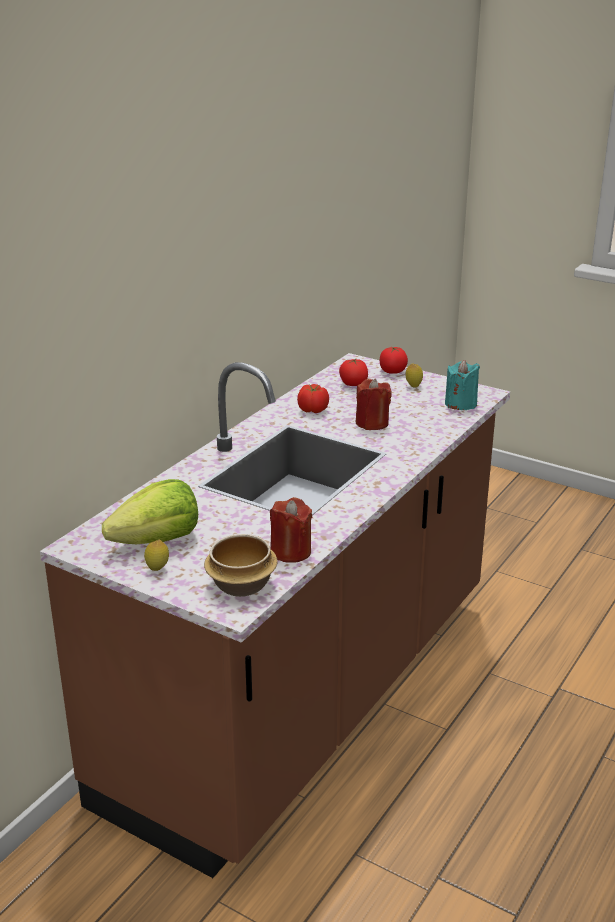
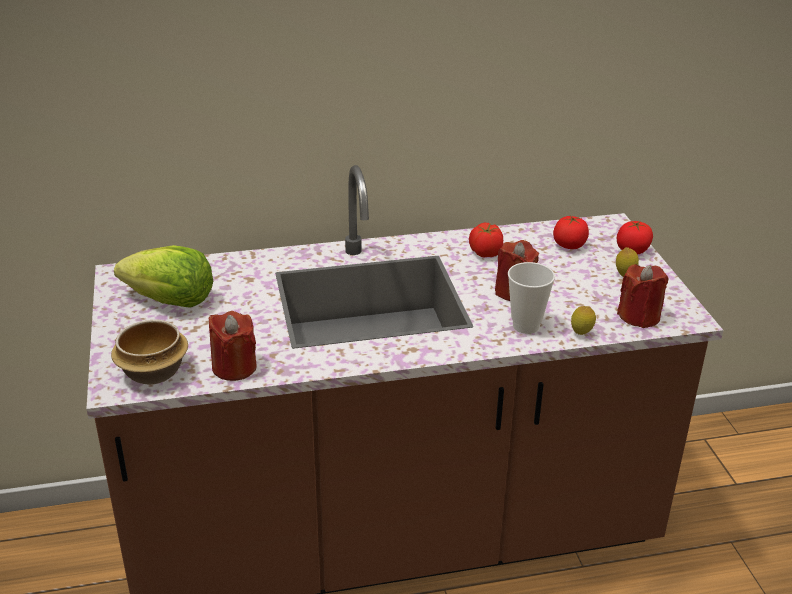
camera: 45 degrees right, 5 degrees up
lemon [144,540,169,571] -> lemon moved to [571,306,596,335]
turquoise candle [445,360,480,410] -> red candle [617,264,668,328]
none -> cup [508,262,555,334]

